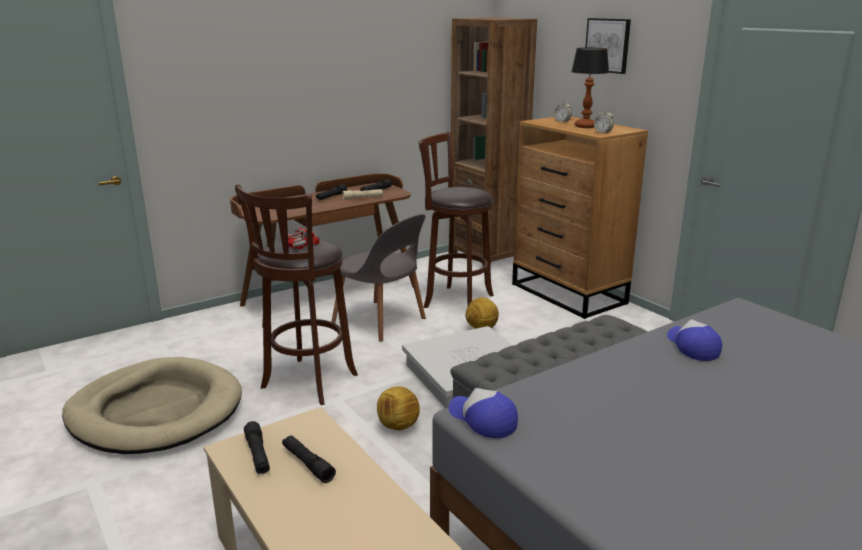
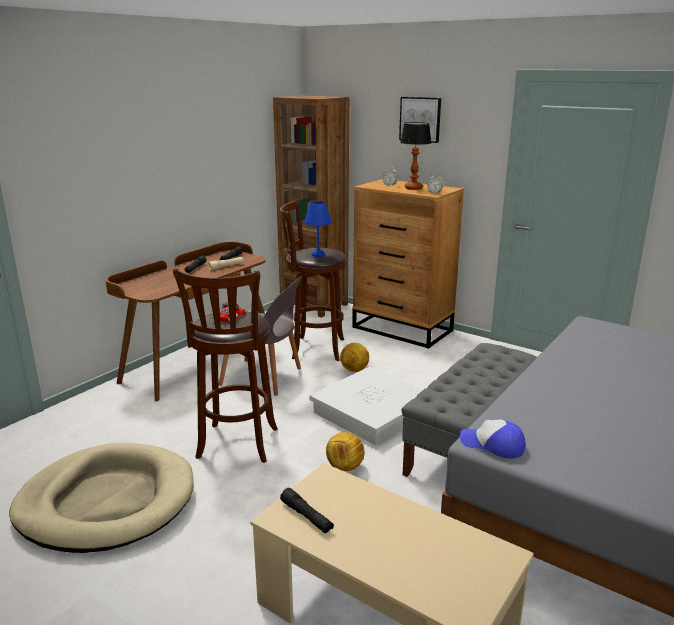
camera: 20 degrees left, 0 degrees up
black flashlight [282,435,336,483] -> none
cap [667,319,722,361] -> none
none -> blue table lamp [304,201,332,257]

